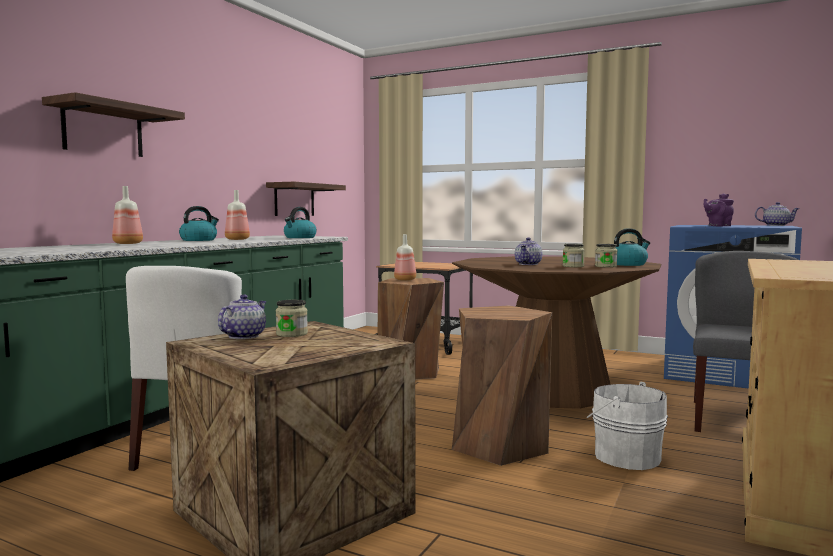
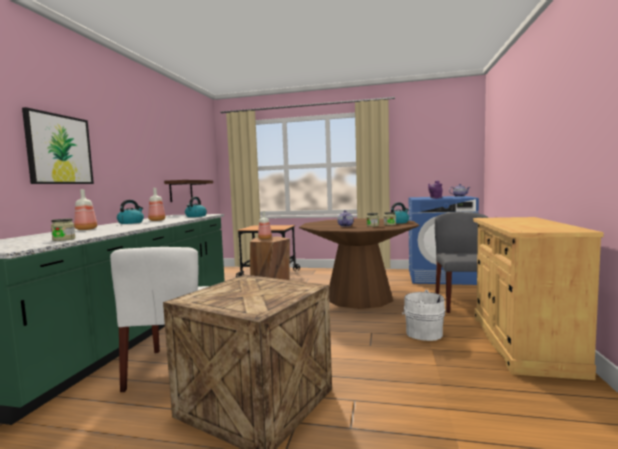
camera: 15 degrees left, 0 degrees up
shelf [42,92,185,157] -> picture [22,107,94,184]
teapot [218,294,267,339] -> none
jar [276,300,308,337] -> jar moved to [51,218,76,241]
brown stool [452,305,552,466] -> none

